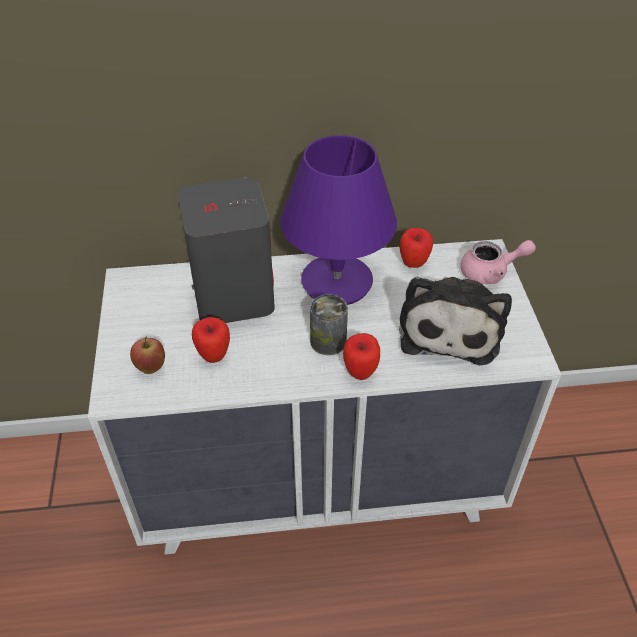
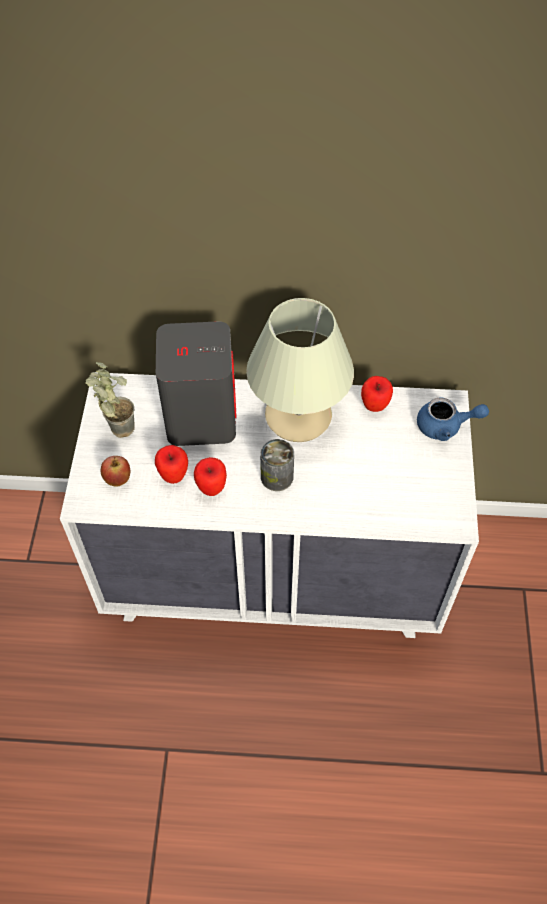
camera: 10 degrees right, 10 degrees up
purple table lamp [280,135,397,305] -> beige table lamp [246,298,354,442]
apple [343,333,380,380] -> apple moved to [194,457,227,496]
plush toy [399,277,512,365] -> none
pink teapot [460,240,536,284] -> blue teapot [417,398,489,441]
none -> potted plant [86,362,135,438]

